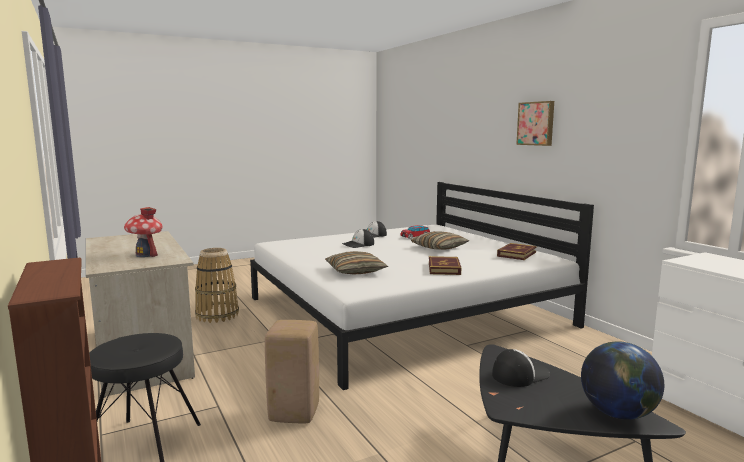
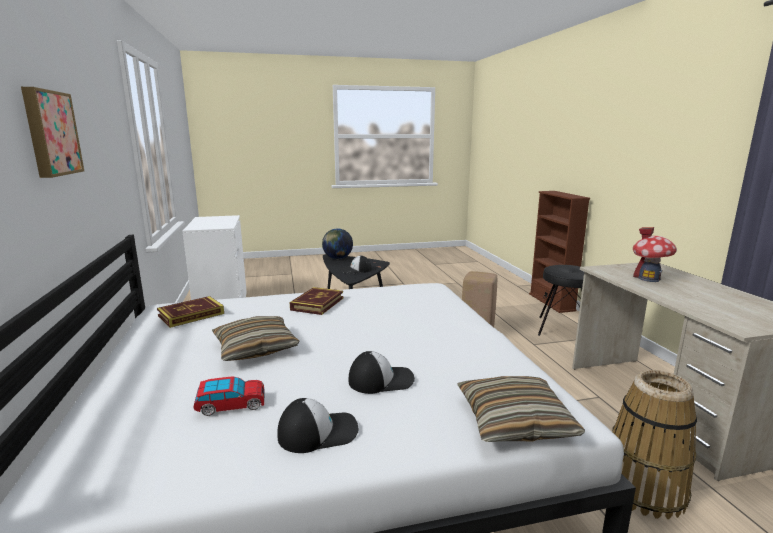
camera: 165 degrees left, 5 degrees up
pillow [325,251,388,275] -> pillow moved to [457,376,585,442]

